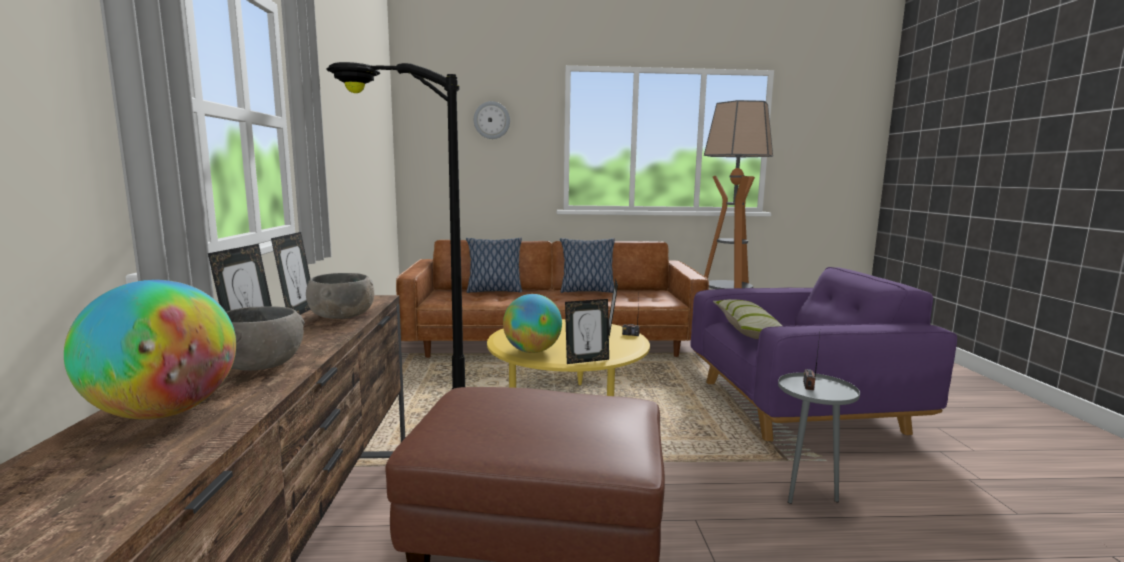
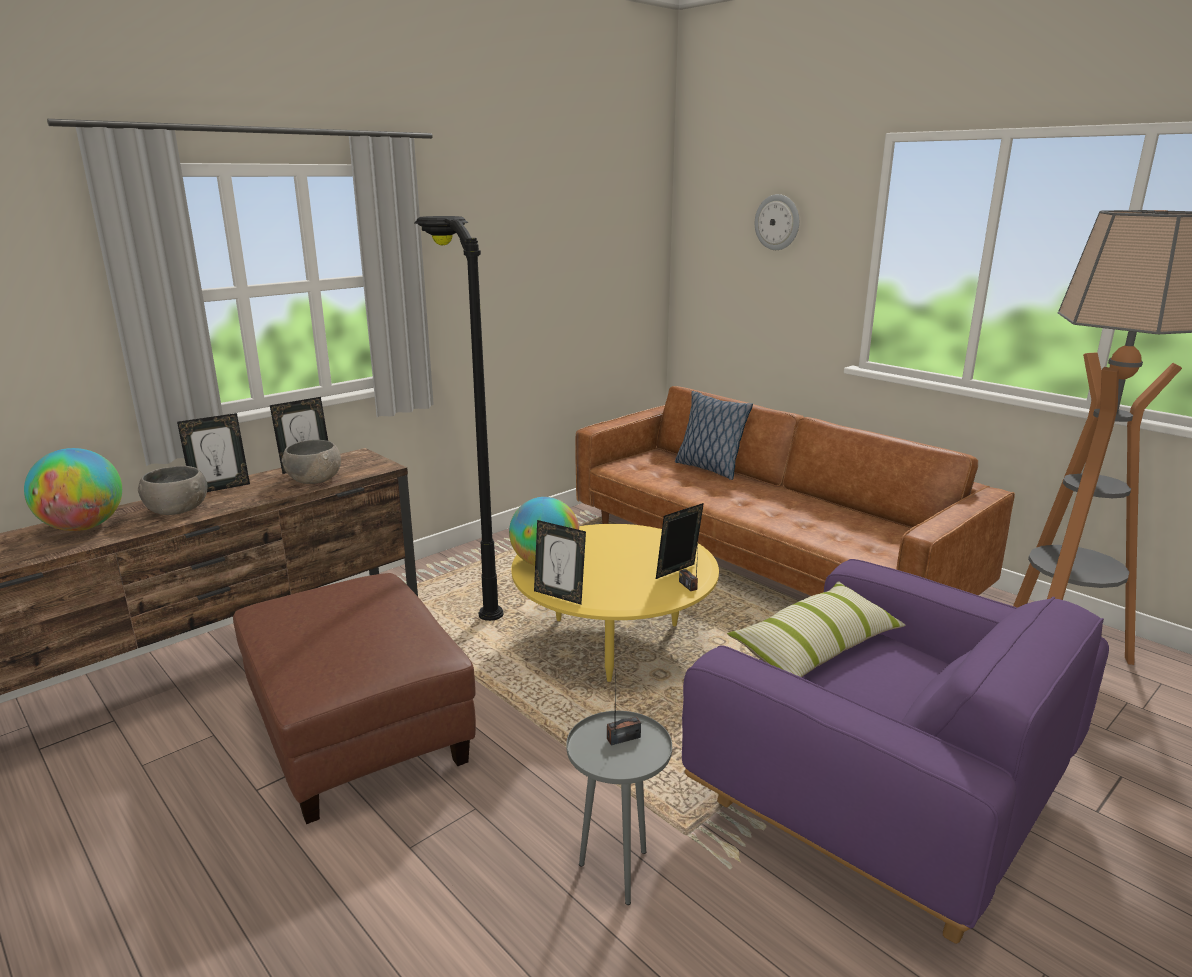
camera: 50 degrees right, 10 degrees up
pillow [560,238,615,293] -> none

